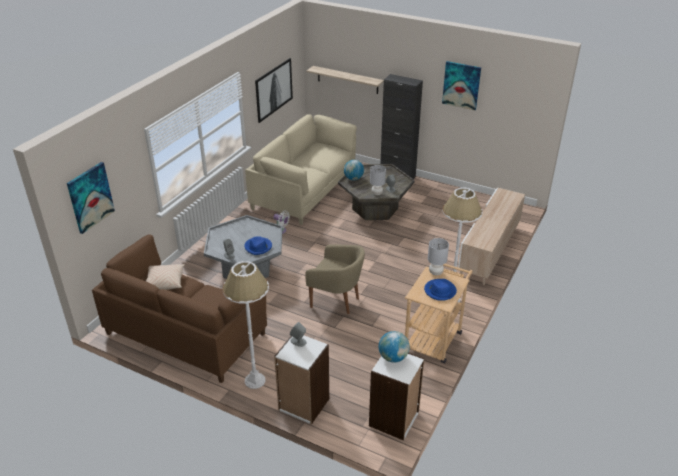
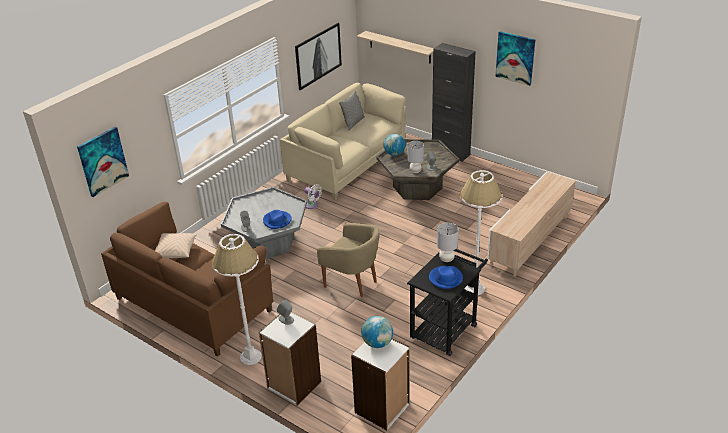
camera: 10 degrees right, 0 degrees up
beige cart [405,264,472,364] -> black cart [407,249,488,356]
none -> grey pillow [339,90,365,131]

